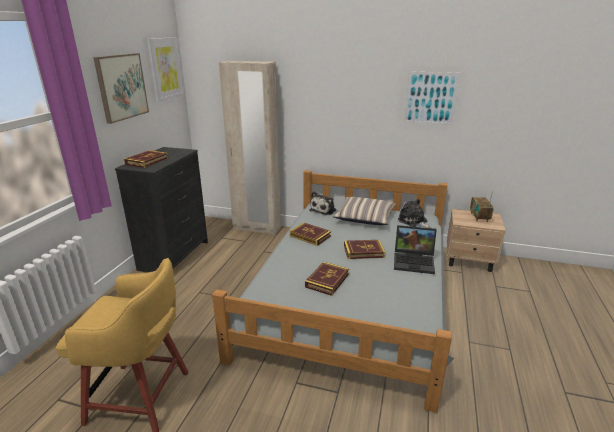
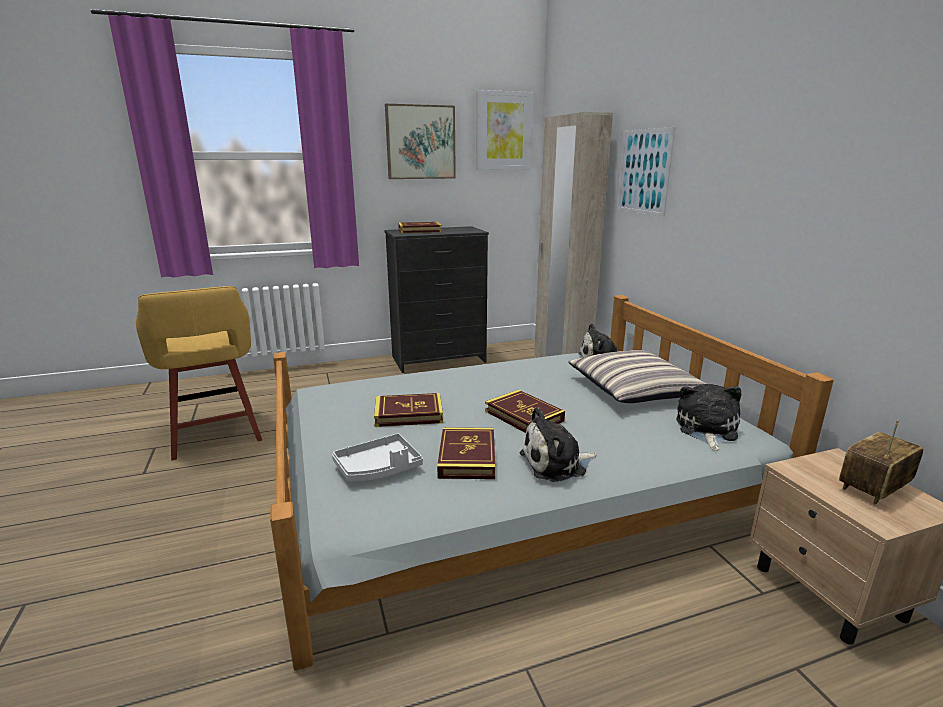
camera: 55 degrees right, 5 degrees down
book [289,223,331,246] -> book moved to [437,427,495,479]
laptop [394,225,437,274] -> plush toy [520,407,597,482]
picture [402,71,461,125] -> picture moved to [617,127,676,217]
none -> grey tray [332,433,423,481]

